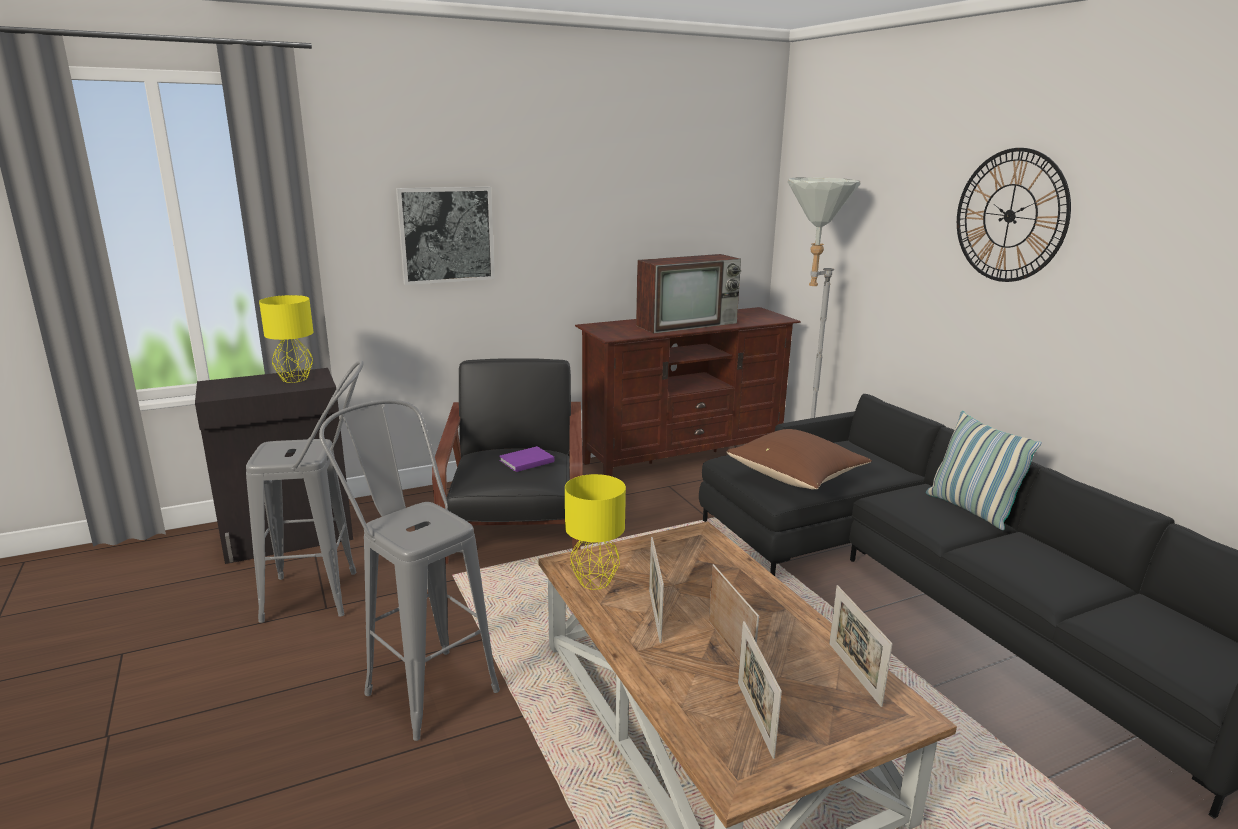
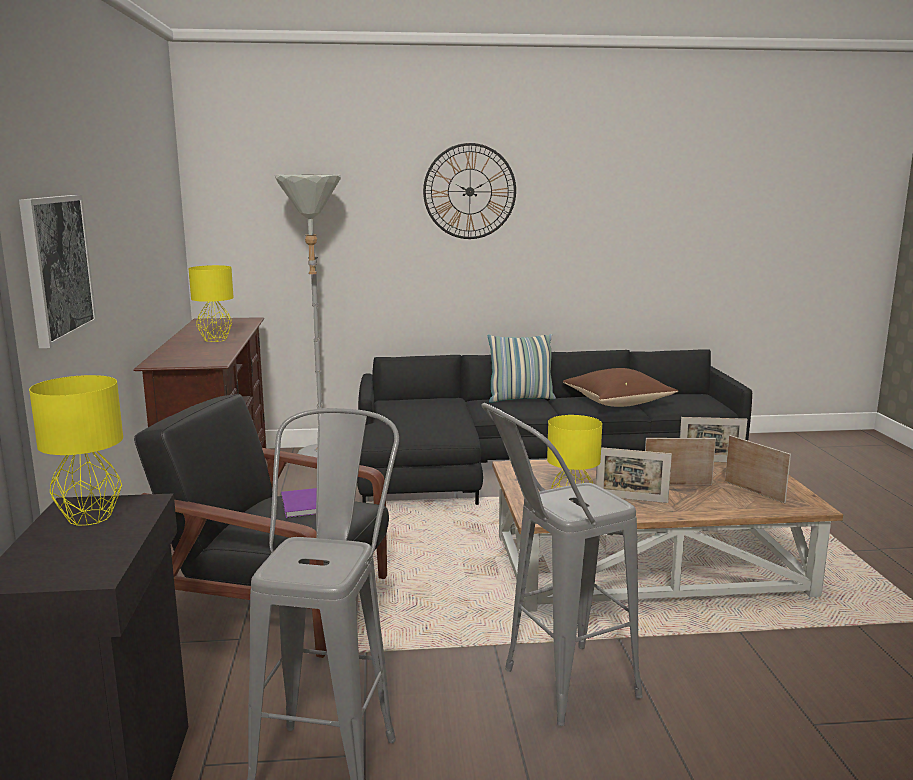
camera: 70 degrees left, 5 degrees down
television [636,254,741,333] -> yellow table lamp [188,265,234,342]
brown pillow [727,429,872,490] -> brown pillow moved to [563,368,678,407]
picture frame [738,621,782,759] -> picture frame turned 135 degrees counterclockwise [725,435,791,503]

